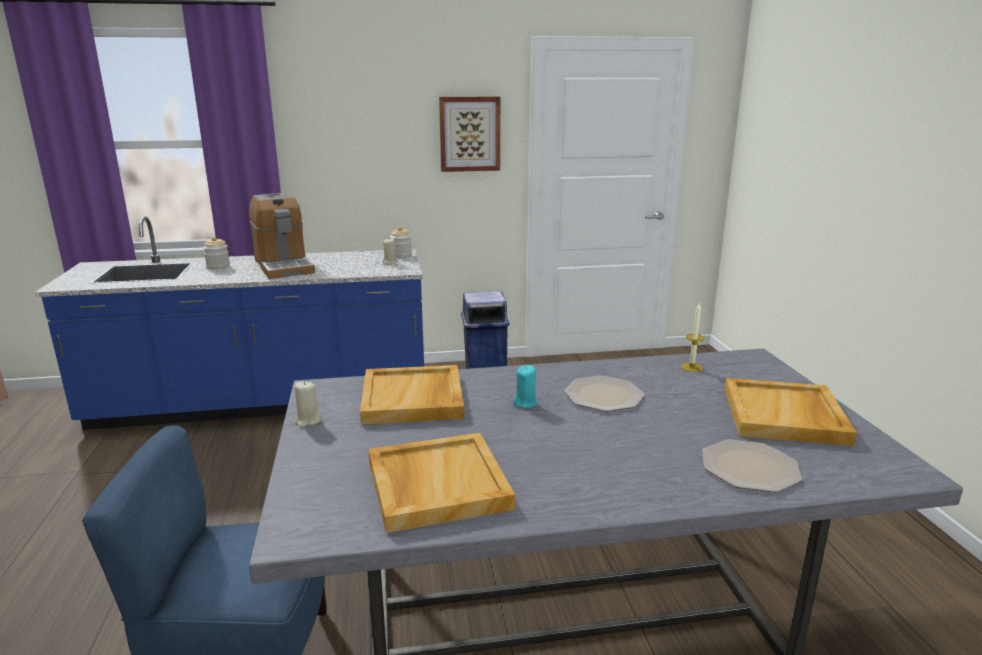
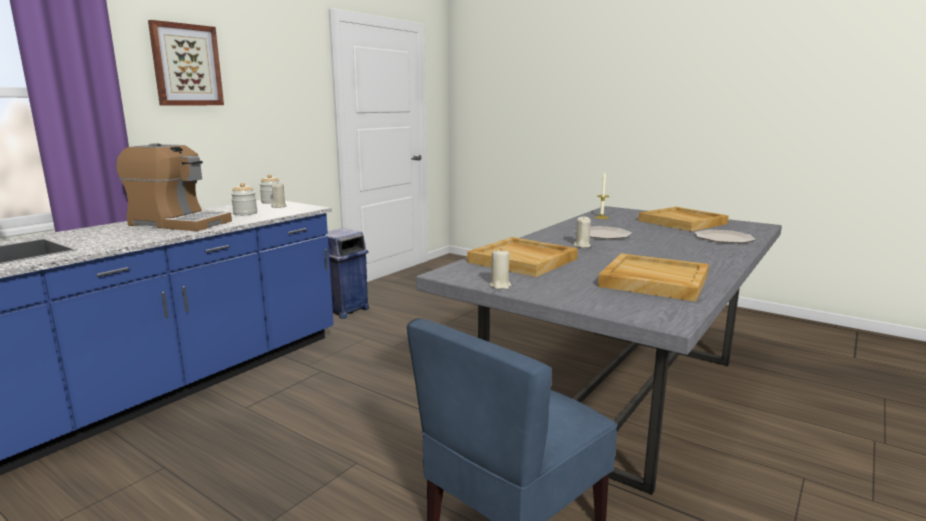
camera: 45 degrees left, 5 degrees down
jar [203,237,230,269] -> jar moved to [231,182,257,216]
picture [439,97,500,172] -> picture moved to [148,20,224,106]
turquoise candle [513,365,537,408] -> beige candle [574,216,591,248]

